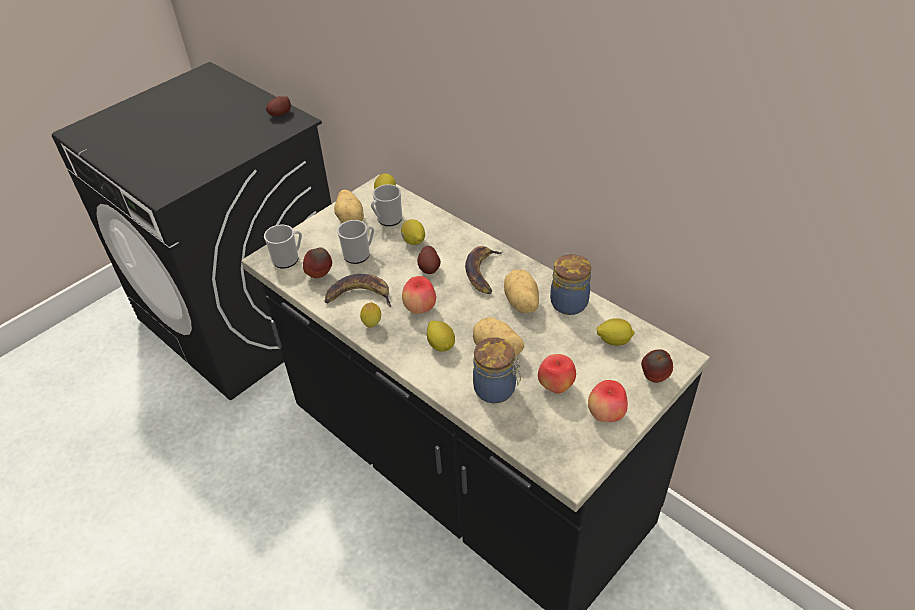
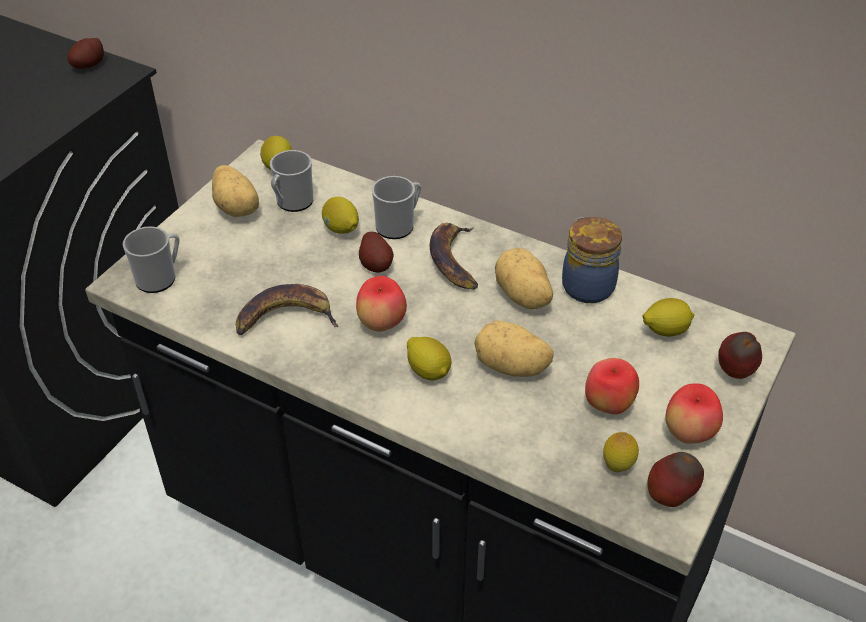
camera: 15 degrees left, 0 degrees up
apple [303,247,332,279] -> apple moved to [648,452,704,507]
mug [337,220,374,264] -> mug moved to [372,176,422,239]
lemon [360,302,381,328] -> lemon moved to [603,432,639,472]
jar [473,337,521,403] -> none

